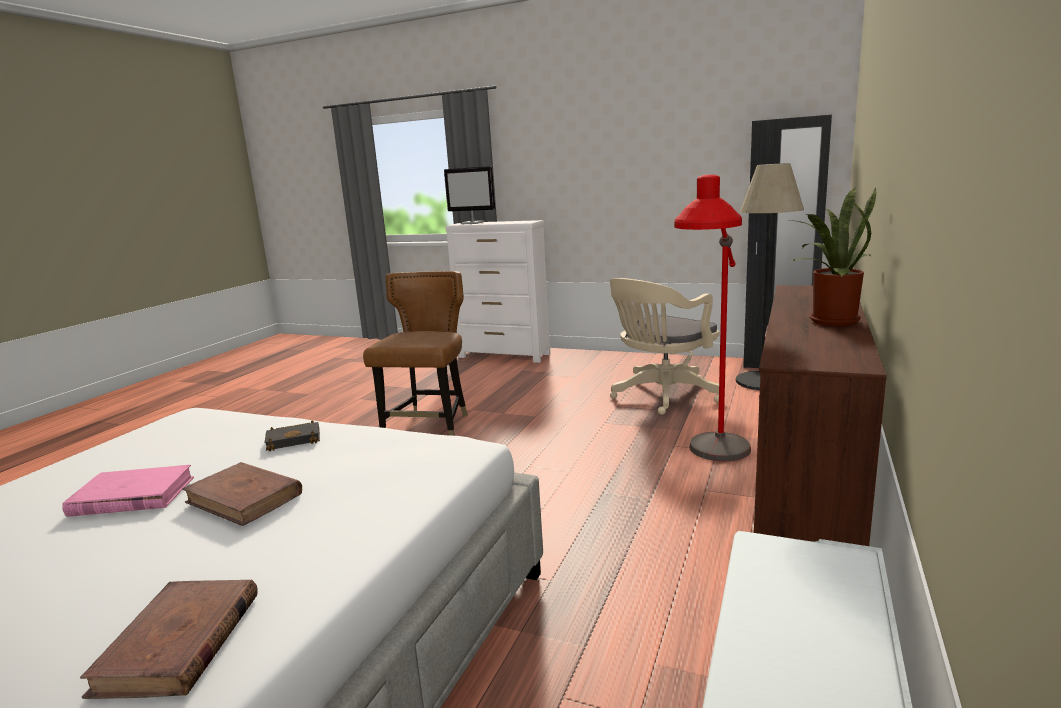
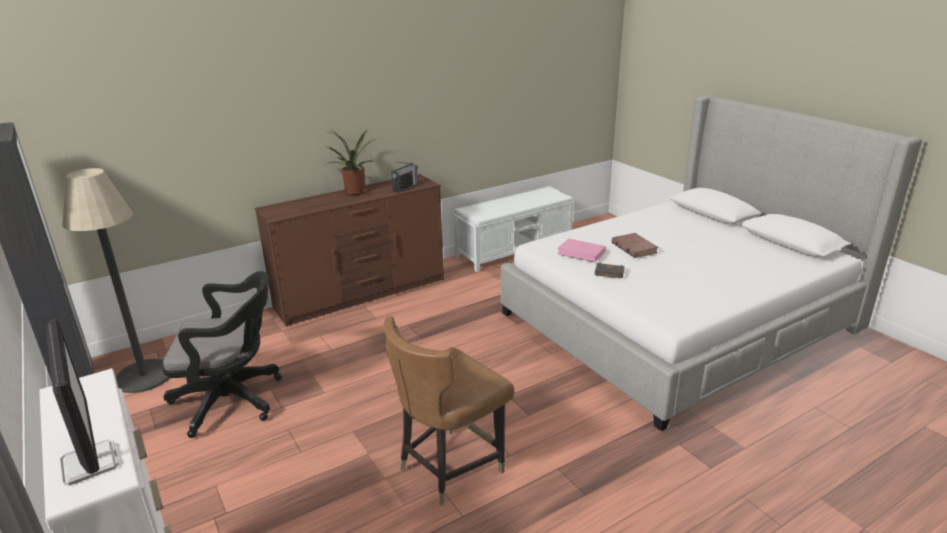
camera: 145 degrees left, 10 degrees up
pink book [62,465,194,517] -> pink book moved to [557,238,606,262]
brown book [80,580,258,699] -> none
beige office chair [610,278,719,415] -> black office chair [163,271,282,438]
red floor lamp [674,174,751,461] -> none
none -> radio [391,162,418,193]

